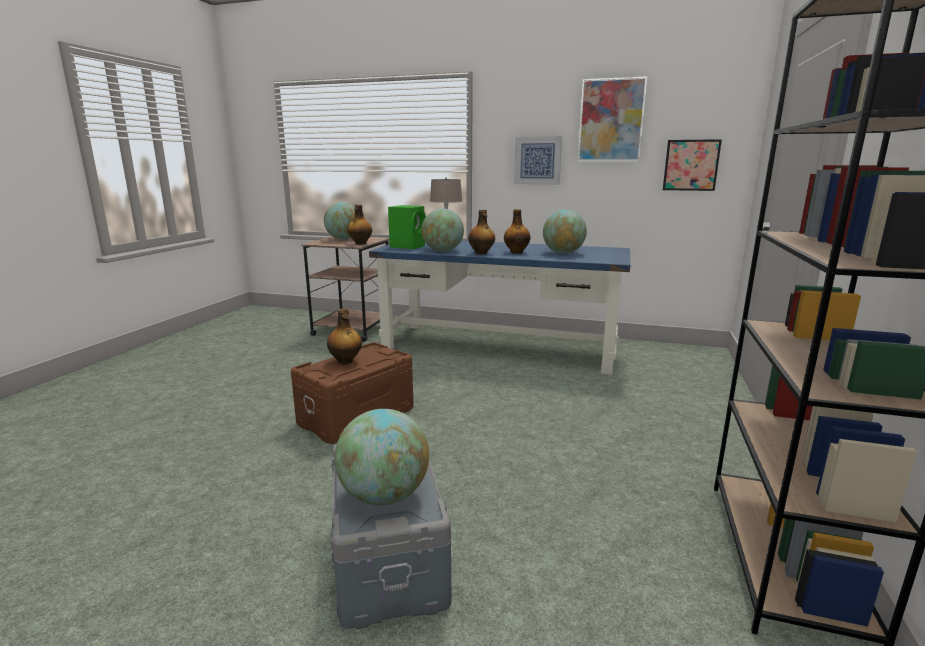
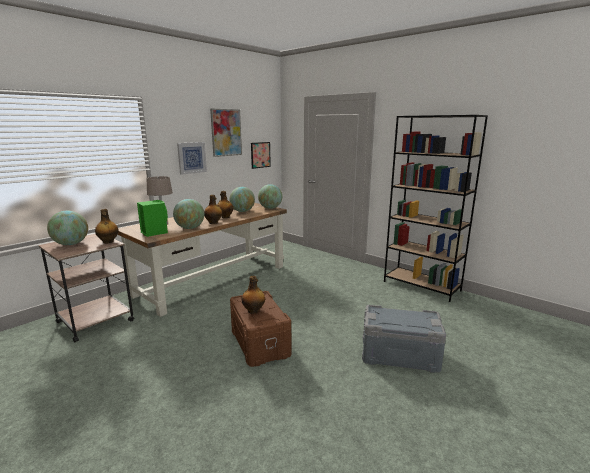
camera: 65 degrees left, 0 degrees up
globe [334,409,429,505] -> globe moved to [258,184,282,209]
blue desk [369,241,631,375] -> brown desk [117,203,287,317]

